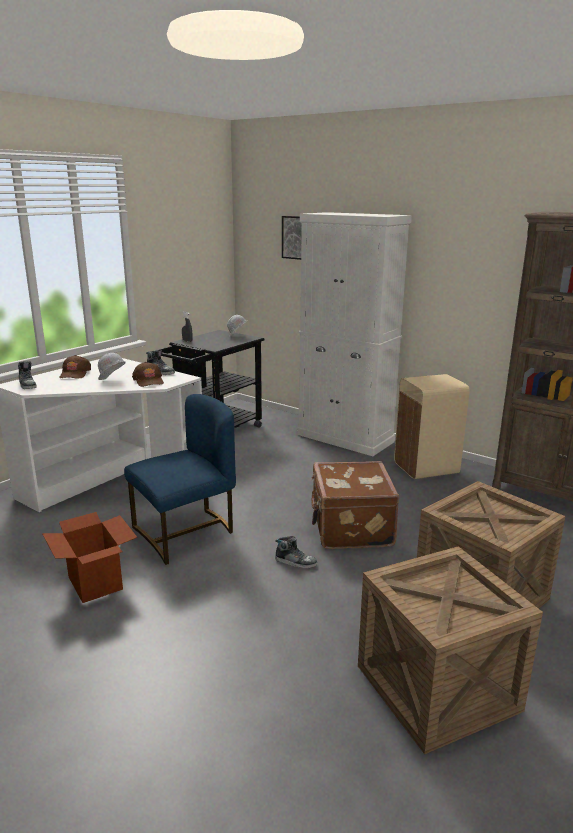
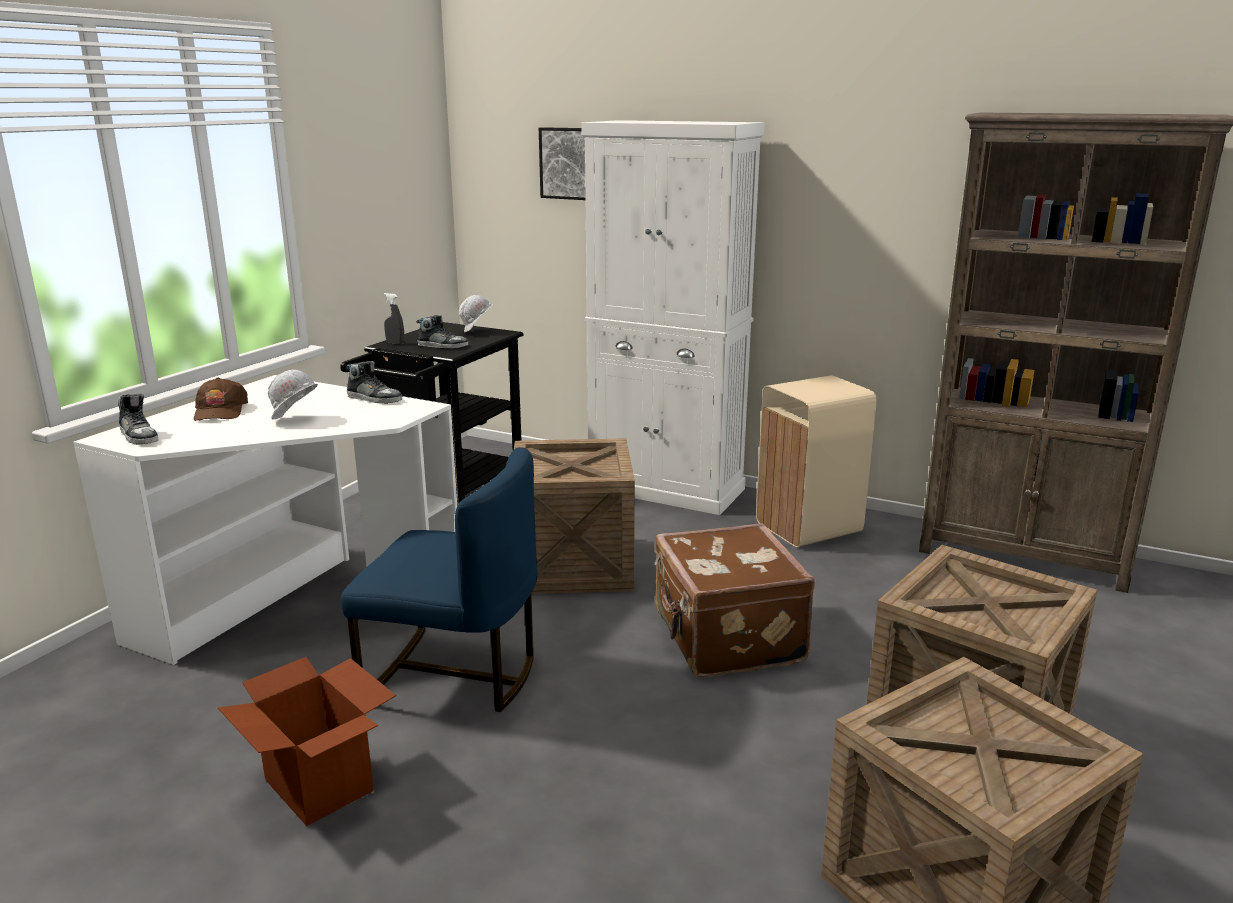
camera: 10 degrees left, 0 degrees up
blue chair [124,394,236,565] -> blue chair turned 60 degrees clockwise [341,447,538,712]
brown cap [132,362,164,387] -> none
shoe [275,536,317,568] -> shoe moved to [417,315,469,348]
none -> crate [514,438,635,594]

